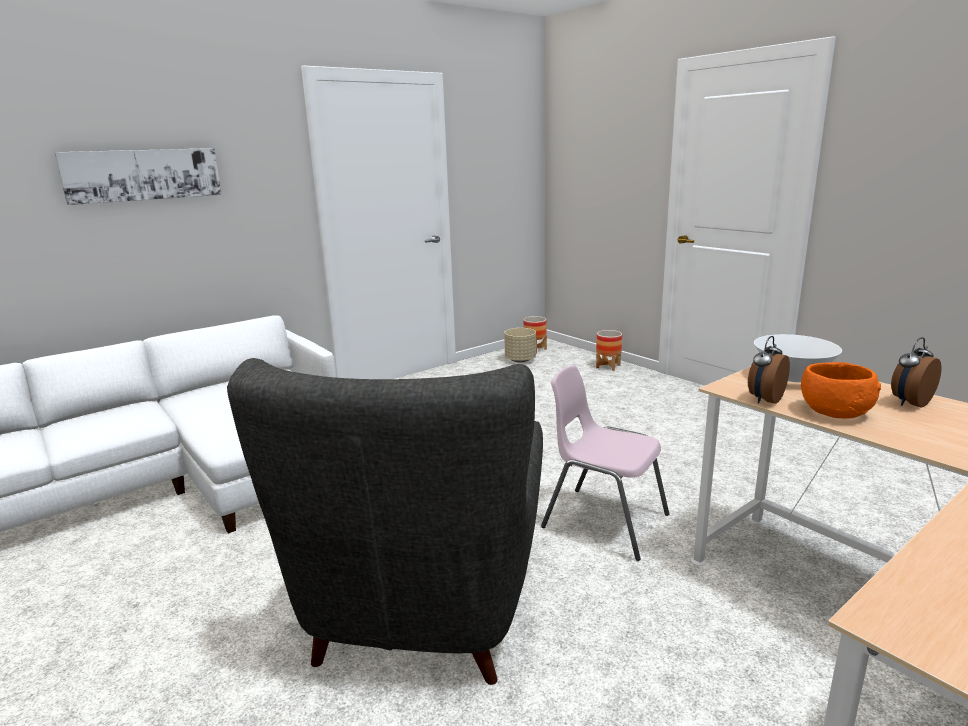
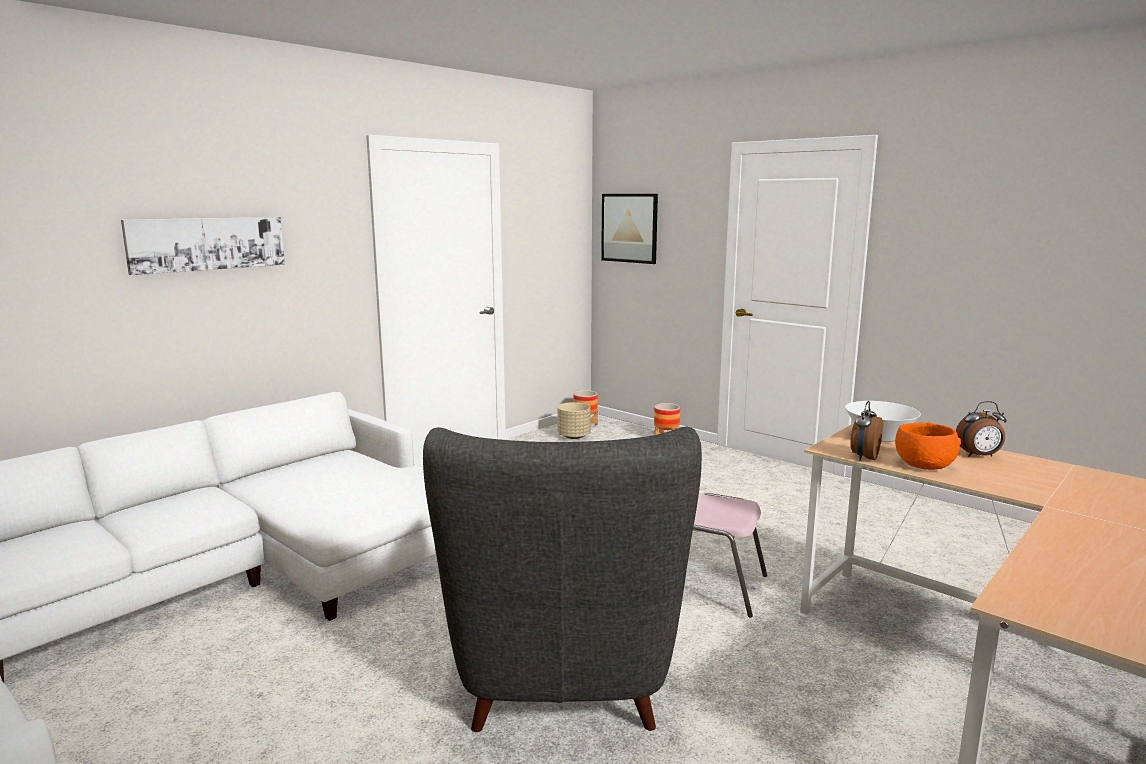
camera: 10 degrees left, 5 degrees down
alarm clock [891,337,942,407] -> alarm clock turned 135 degrees counterclockwise [956,401,1007,457]
none -> picture [601,194,658,264]

